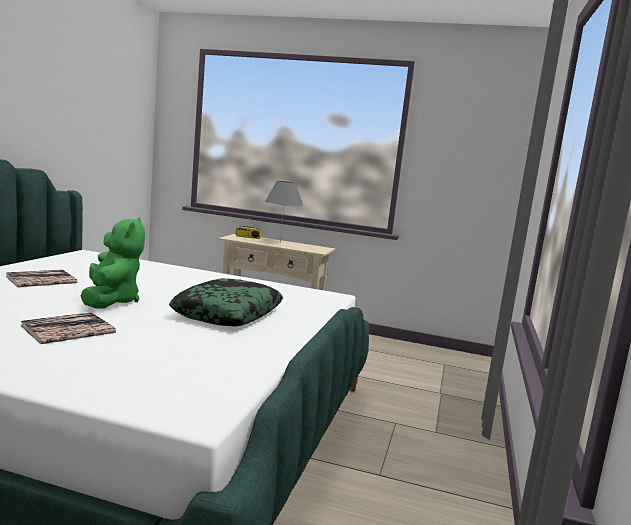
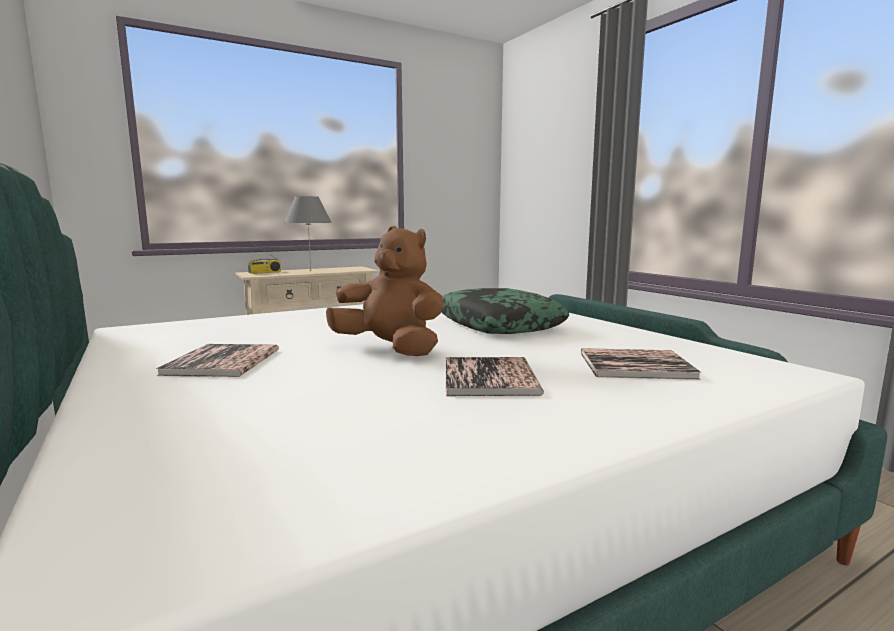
camera: 45 degrees left, 0 degrees up
green plush toy [81,217,145,309] -> brown plush toy [326,226,443,356]
none -> book [581,348,702,380]

